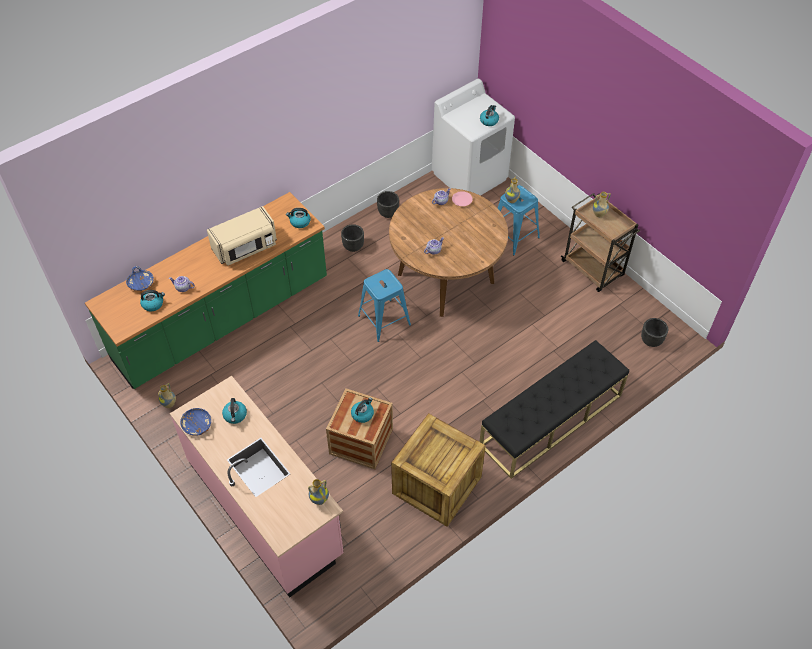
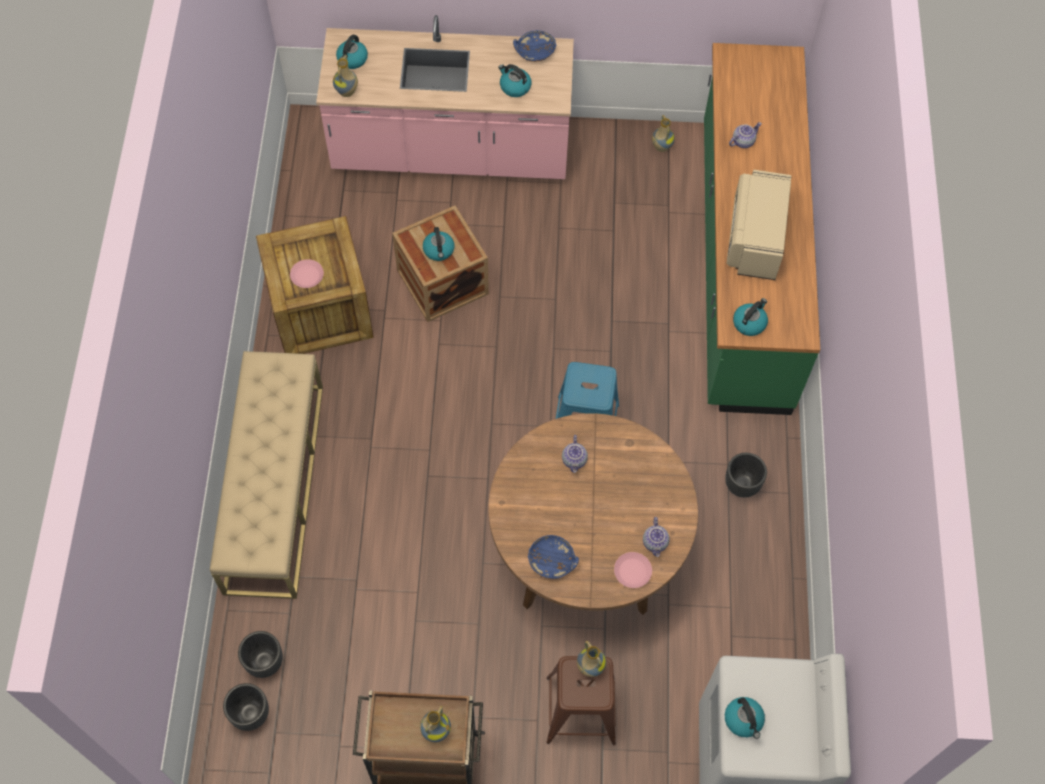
camera: 130 degrees right, 10 degrees up
blue bowl [126,266,154,291] -> blue bowl moved to [528,535,579,579]
kettle [140,290,165,311] -> kettle moved to [336,35,368,69]
black planter [377,191,399,218] -> black planter moved to [238,631,283,678]
black bench [479,340,629,479] -> beige bench [210,351,323,599]
blue stool [498,185,540,255] -> brown stool [546,656,616,745]
none -> pink plate [290,259,324,288]

